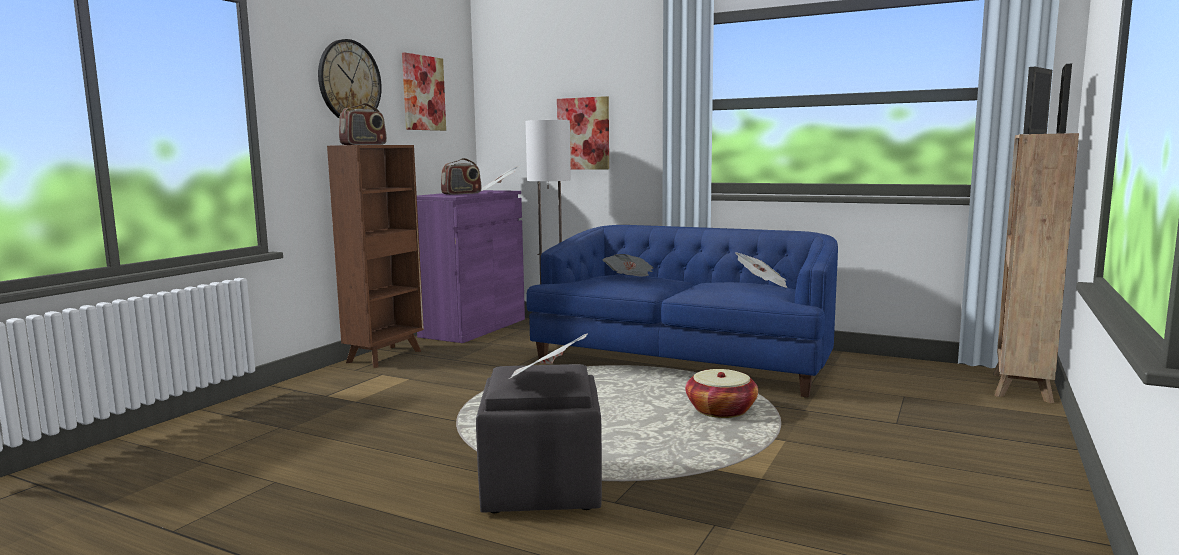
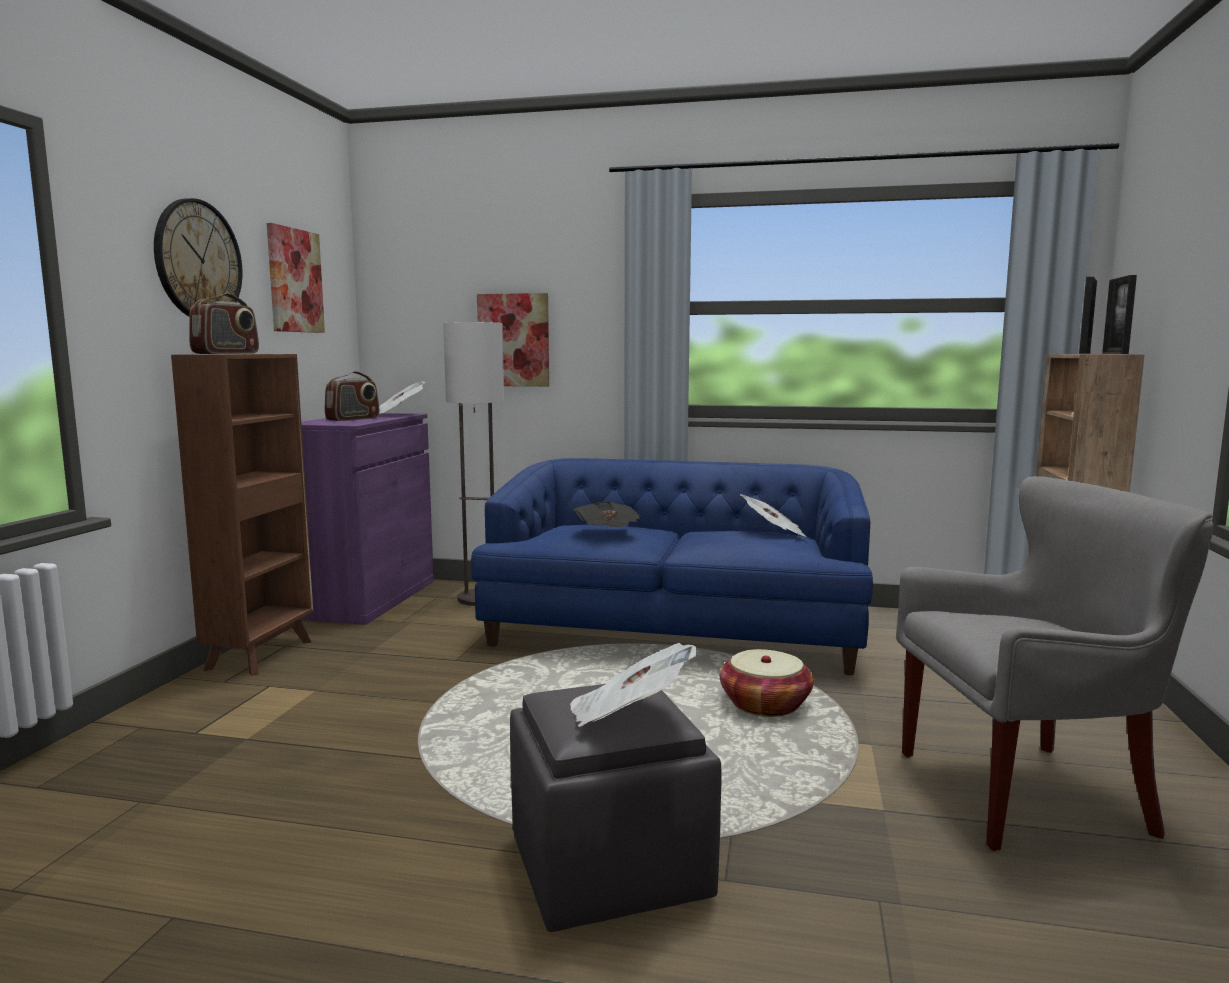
camera: 15 degrees left, 0 degrees up
none -> grey armchair [896,476,1214,851]

